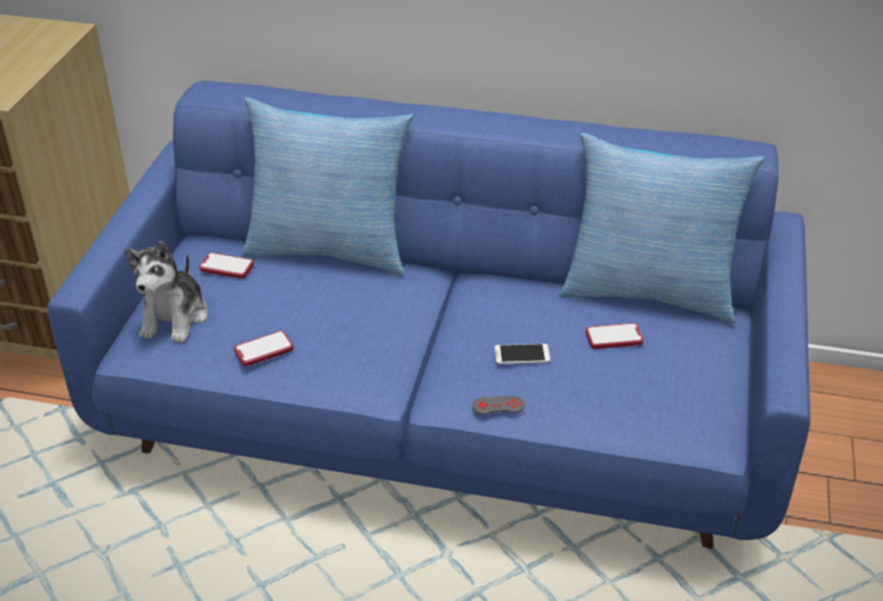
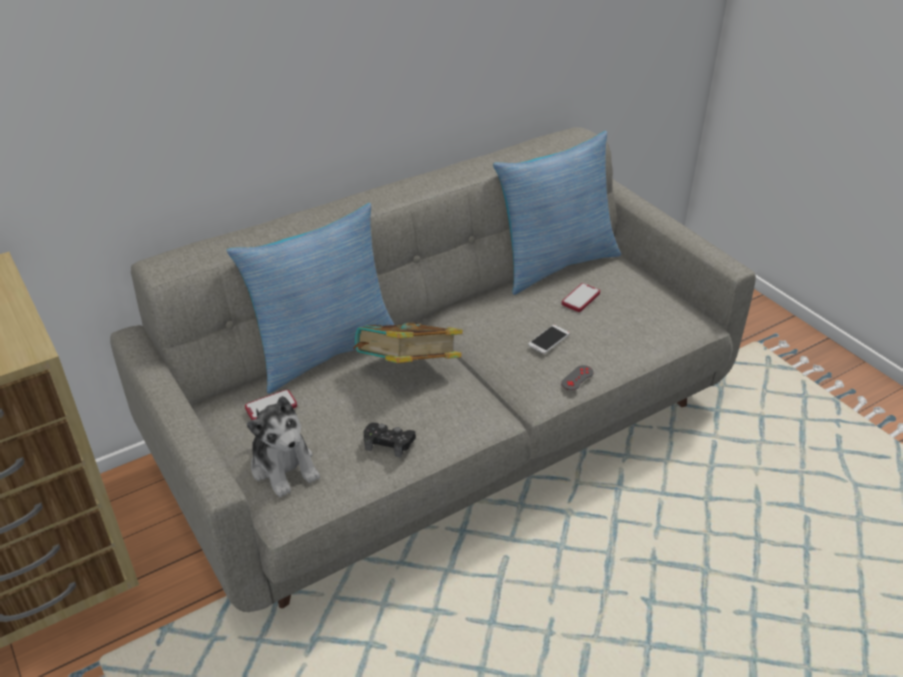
camera: 45 degrees left, 0 degrees up
blue sofa [48,81,810,549] -> grey sofa [110,127,756,612]
phone [234,331,293,366] -> black game controller [364,422,416,458]
none -> book [353,323,462,363]

